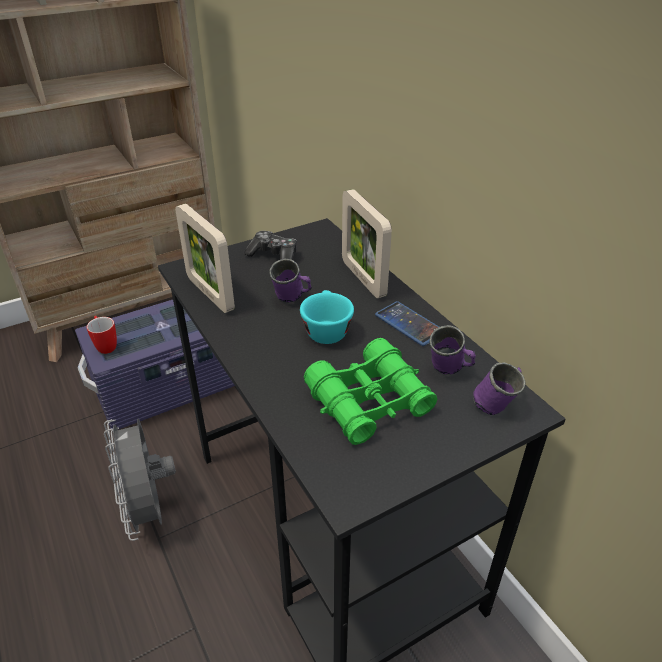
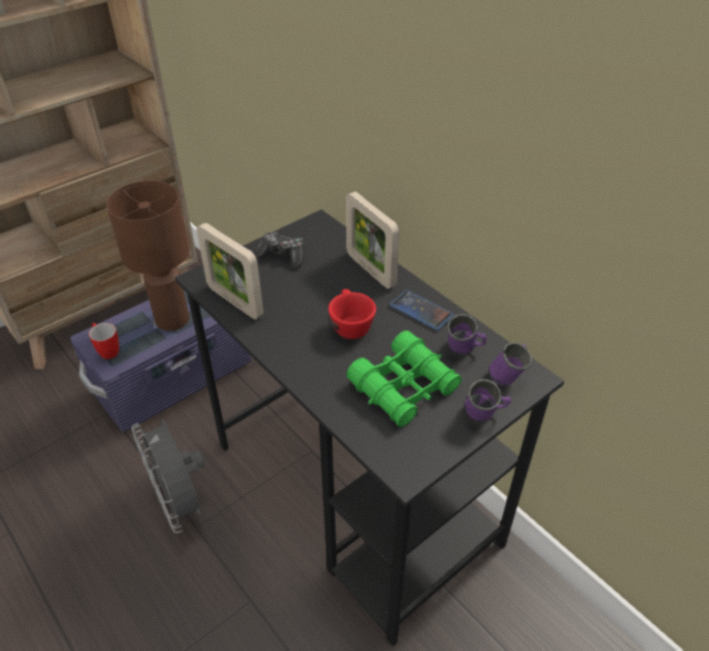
camera: 10 degrees left, 5 degrees up
purple mug [270,259,312,302] -> purple mug moved to [465,379,511,421]
turquoise cup [300,290,354,344] -> red cup [328,289,376,339]
none -> brown table lamp [106,181,190,331]

